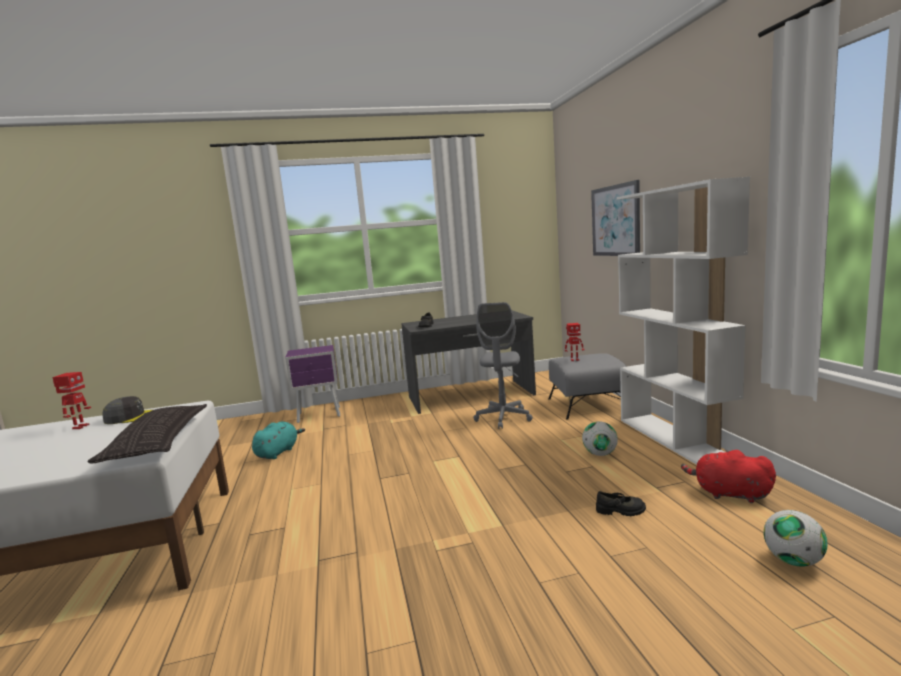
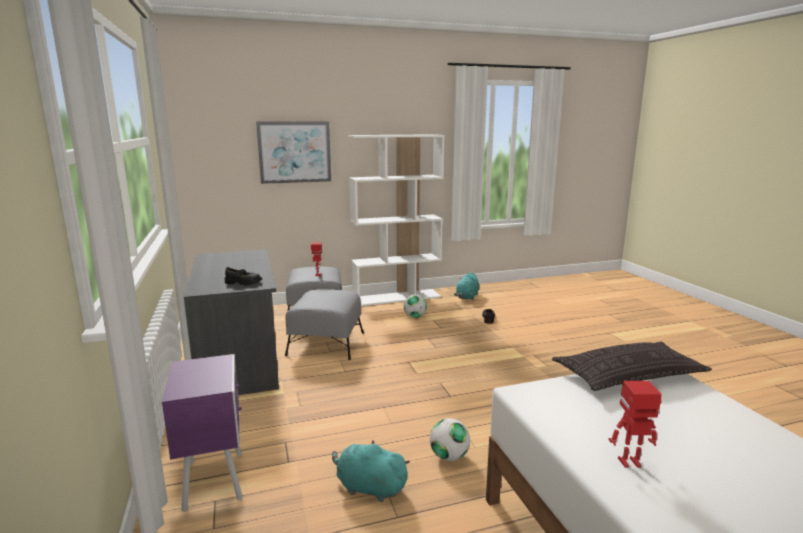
camera: 95 degrees left, 5 degrees up
grey cap [102,396,152,424] -> none
grey office chair [473,302,533,429] -> grey ottoman [285,289,364,360]
red plush toy [681,450,776,503] -> turquoise plush toy [454,272,479,300]
football [764,510,828,567] -> football moved to [430,418,470,461]

